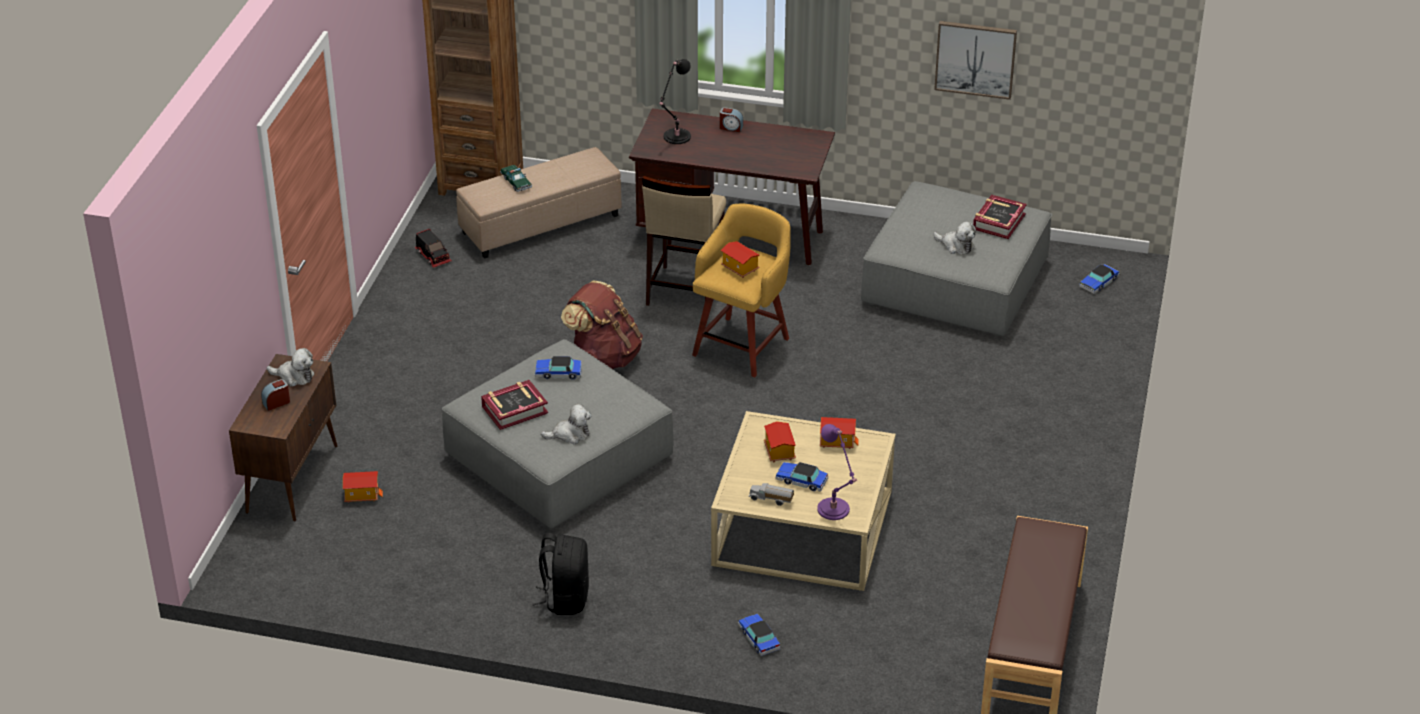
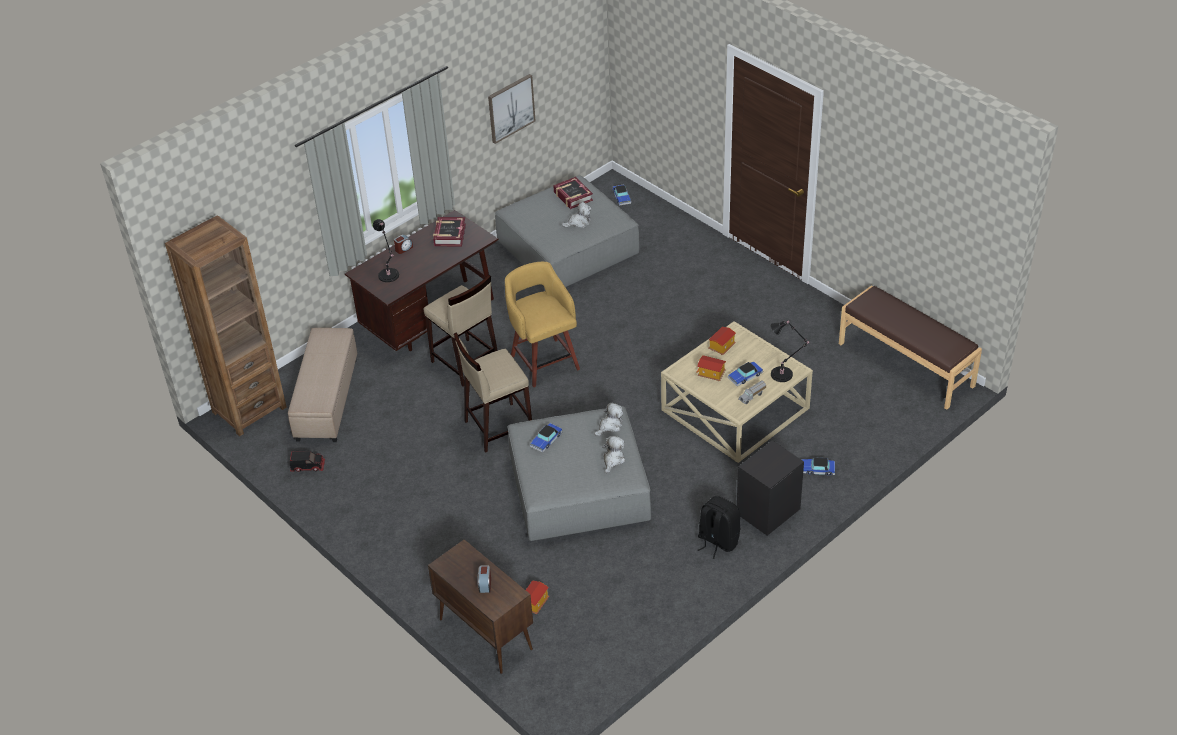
camera: 55 degrees left, 5 degrees up
plush toy [266,348,314,387] -> plush toy moved to [594,403,623,436]
book [481,380,548,430] -> book moved to [433,217,466,246]
toy car [500,165,532,192] -> none
brown backpack [561,281,643,369] -> beige stool [454,332,532,453]
toy house [721,241,760,278] -> none
purple table lamp [817,424,858,520] -> black table lamp [771,320,810,382]
none -> black nightstand [737,440,804,536]

